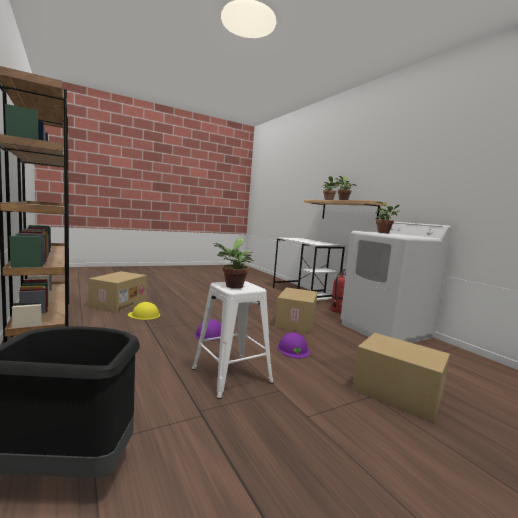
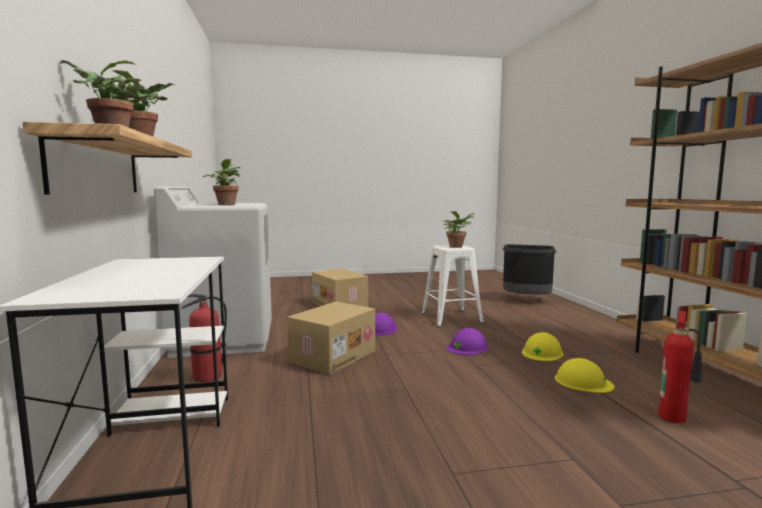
camera: 160 degrees left, 0 degrees up
cardboard box [89,271,147,313] -> fire extinguisher [658,311,702,423]
none -> yellow hard hat [522,332,564,361]

